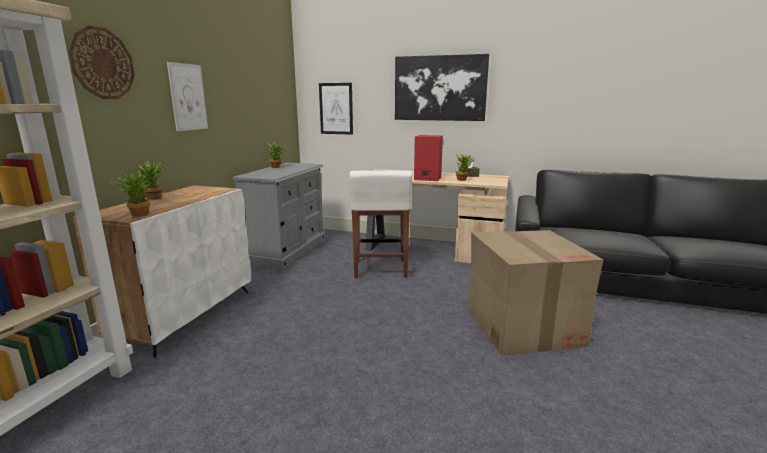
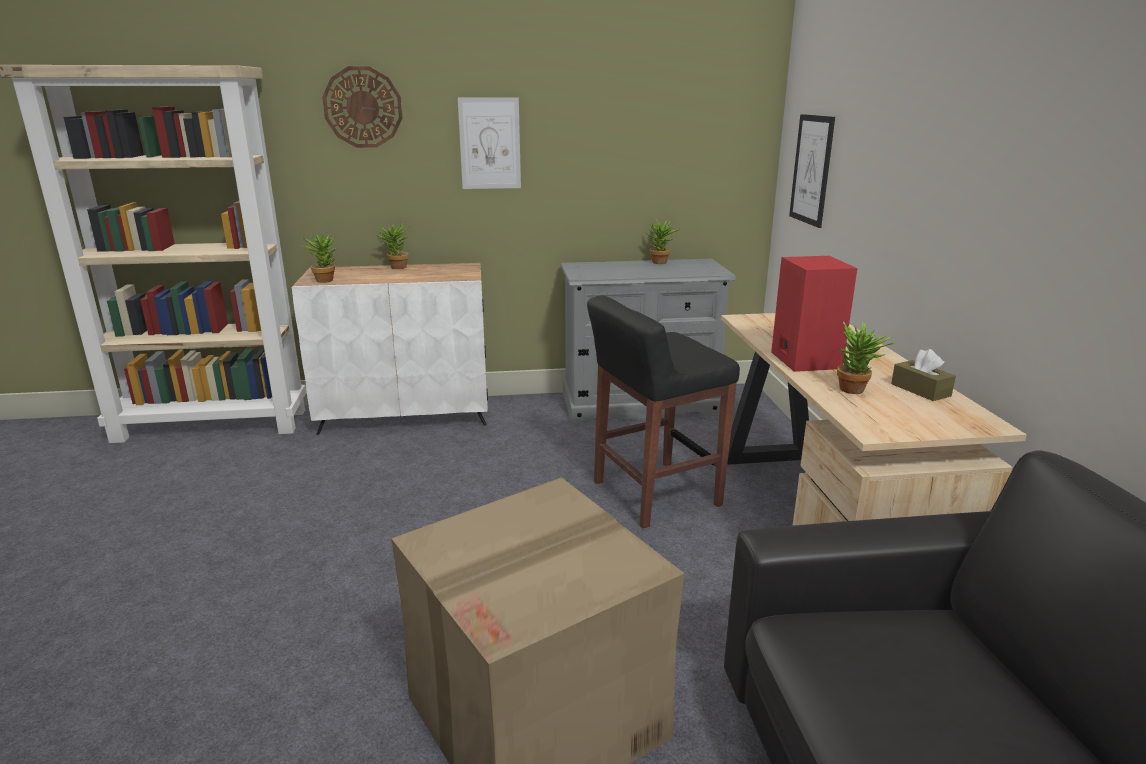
camera: 65 degrees right, 5 degrees up
white stool [349,170,412,278] -> black stool [587,295,740,528]
picture [395,54,489,121] -> none

